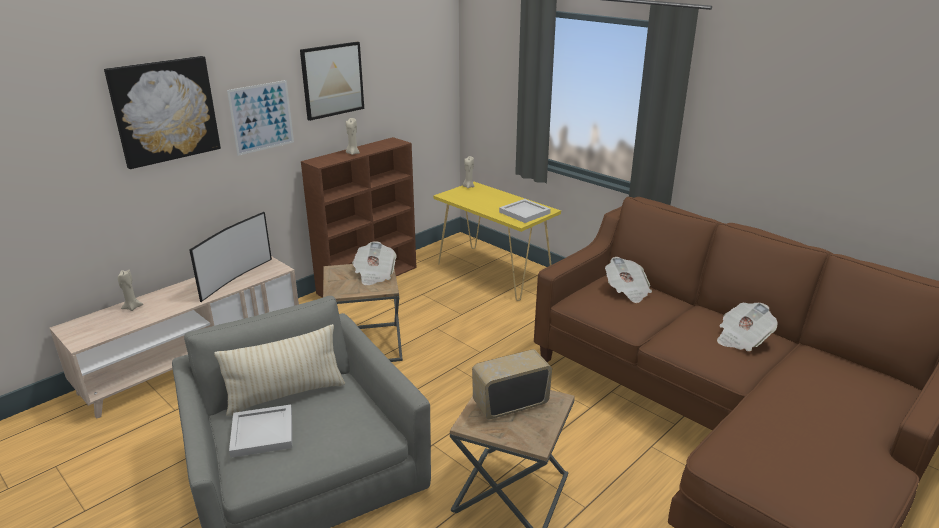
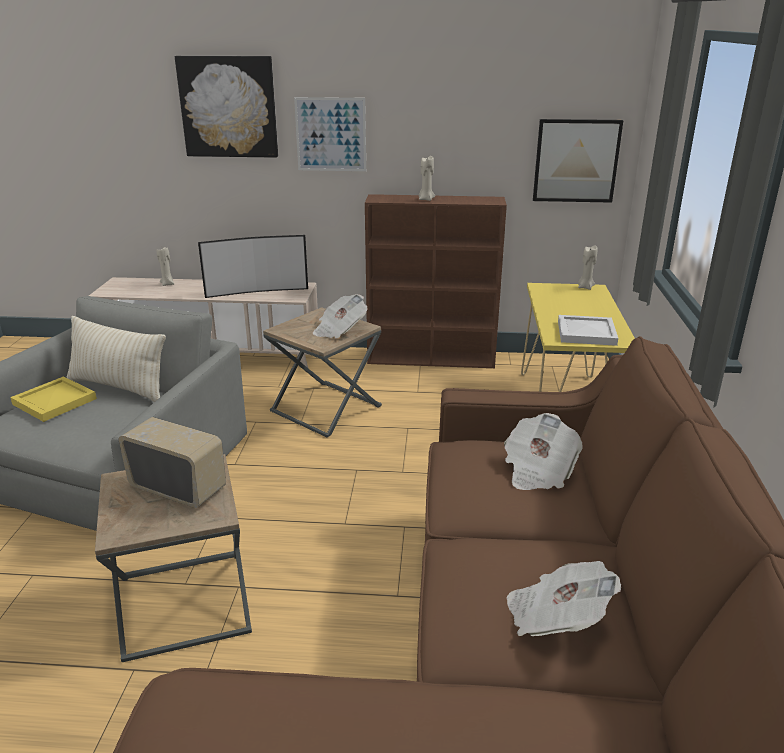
camera: 50 degrees right, 0 degrees up
white tray [229,404,292,458] -> yellow tray [10,376,97,422]
picture [300,42,364,121] -> picture moved to [533,119,623,203]

